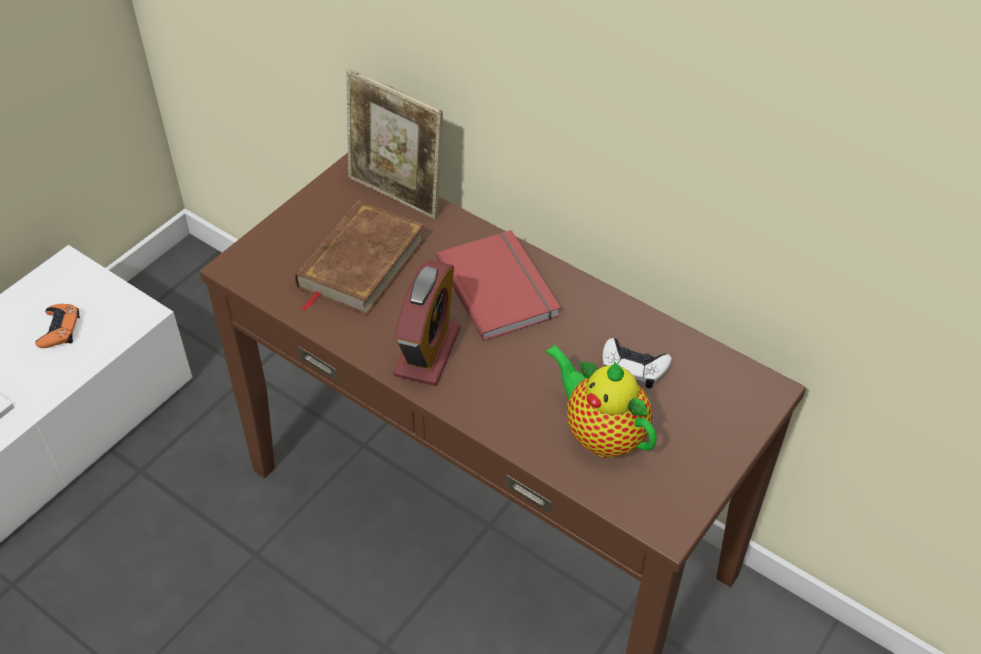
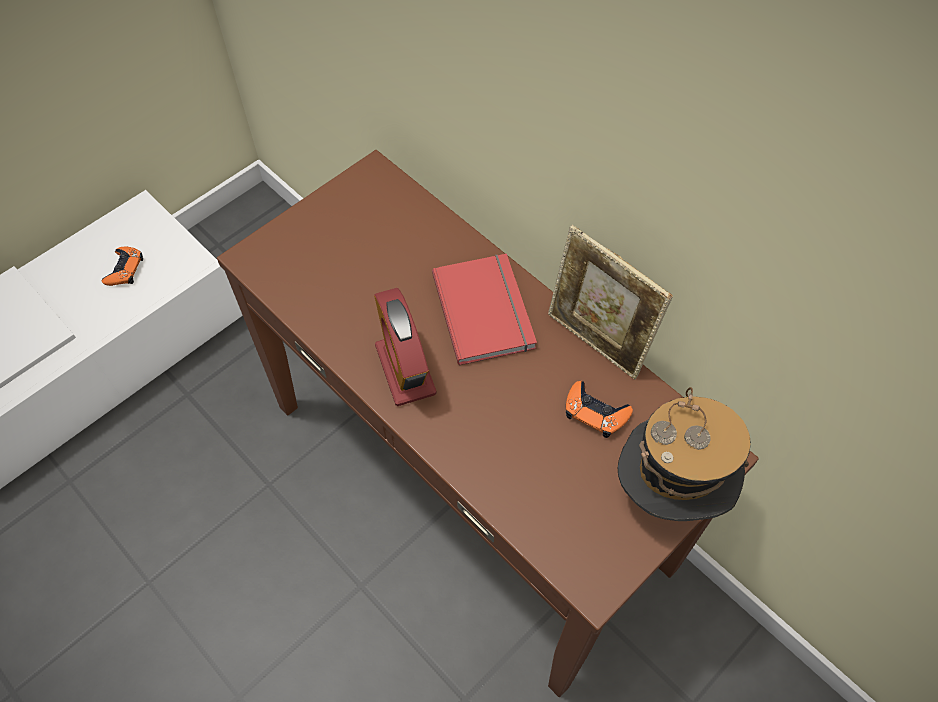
camera: 10 degrees right, 10 degrees up
brown book [295,200,425,316] -> none
picture frame [347,69,443,219] -> picture frame moved to [548,225,673,379]
alarm clock [393,260,461,386] -> alarm clock turned 135 degrees clockwise [374,288,437,406]
teapot [545,344,657,458] -> none
white game controller [602,338,672,388] -> orange game controller [566,381,633,438]
none -> hat [618,387,751,521]

